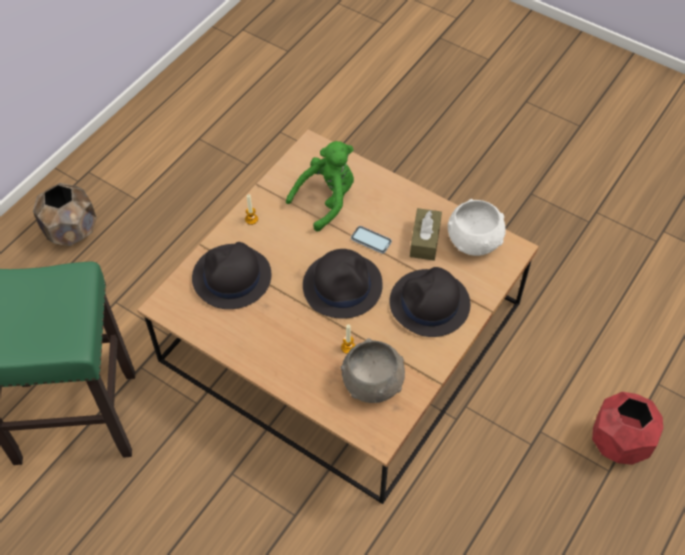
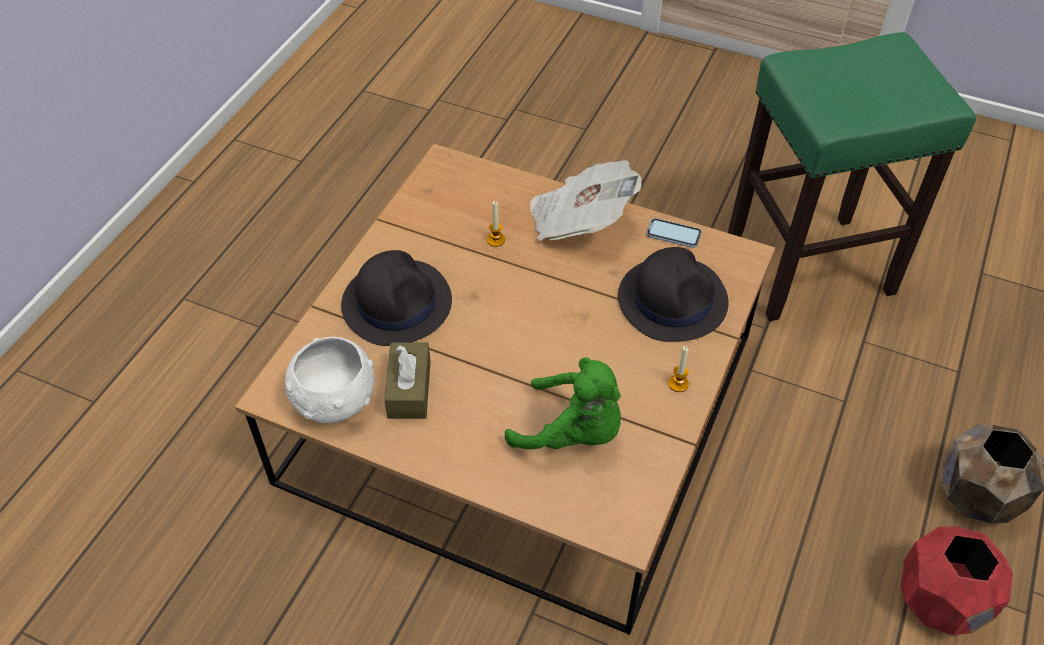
camera: 170 degrees right, 5 degrees down
green plush toy [286,141,354,232] -> green plush toy turned 105 degrees counterclockwise [505,358,621,450]
black hat [303,249,383,319] -> none
grey bowl [341,338,405,403] -> none
phone [351,226,392,254] -> phone moved to [647,218,702,248]
red planter [592,392,663,465] -> red planter moved to [901,527,1013,635]
none -> newspaper [530,160,642,241]

